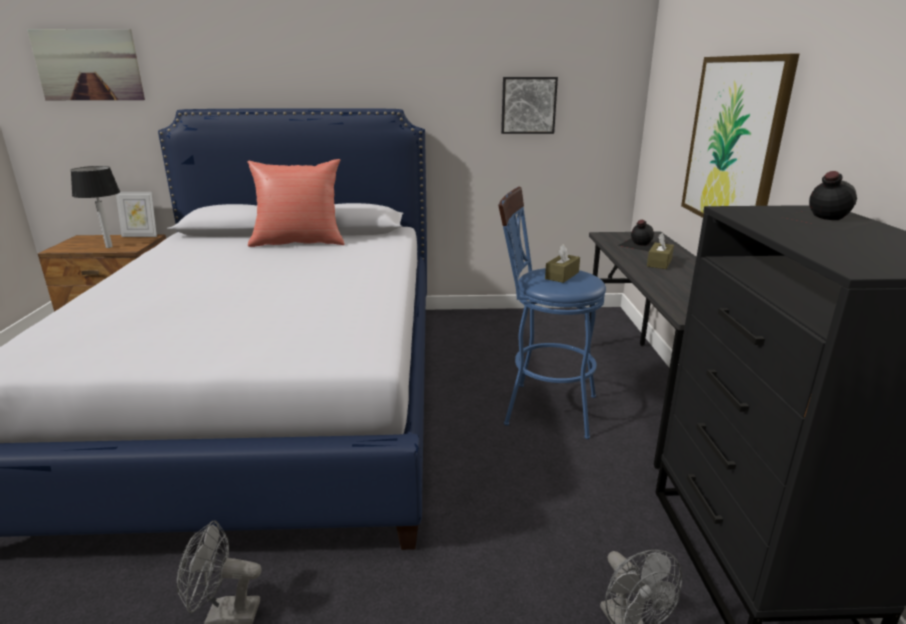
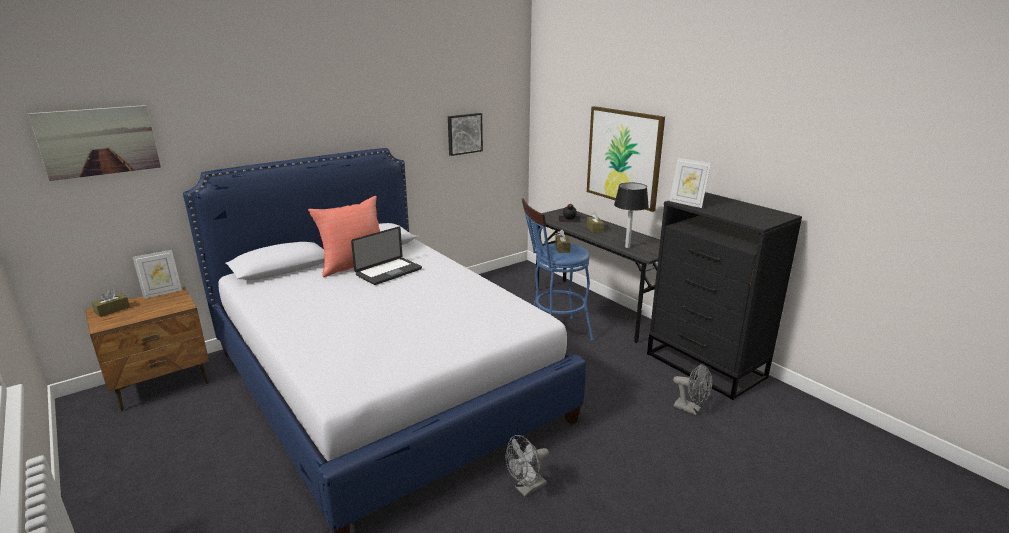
camera: 35 degrees left, 0 degrees up
table lamp [71,166,120,248] -> table lamp moved to [614,182,649,248]
black bottle [780,171,874,230] -> none
none -> brown tissue box [91,289,130,317]
none -> laptop [351,227,422,285]
none -> picture frame [670,158,711,208]

